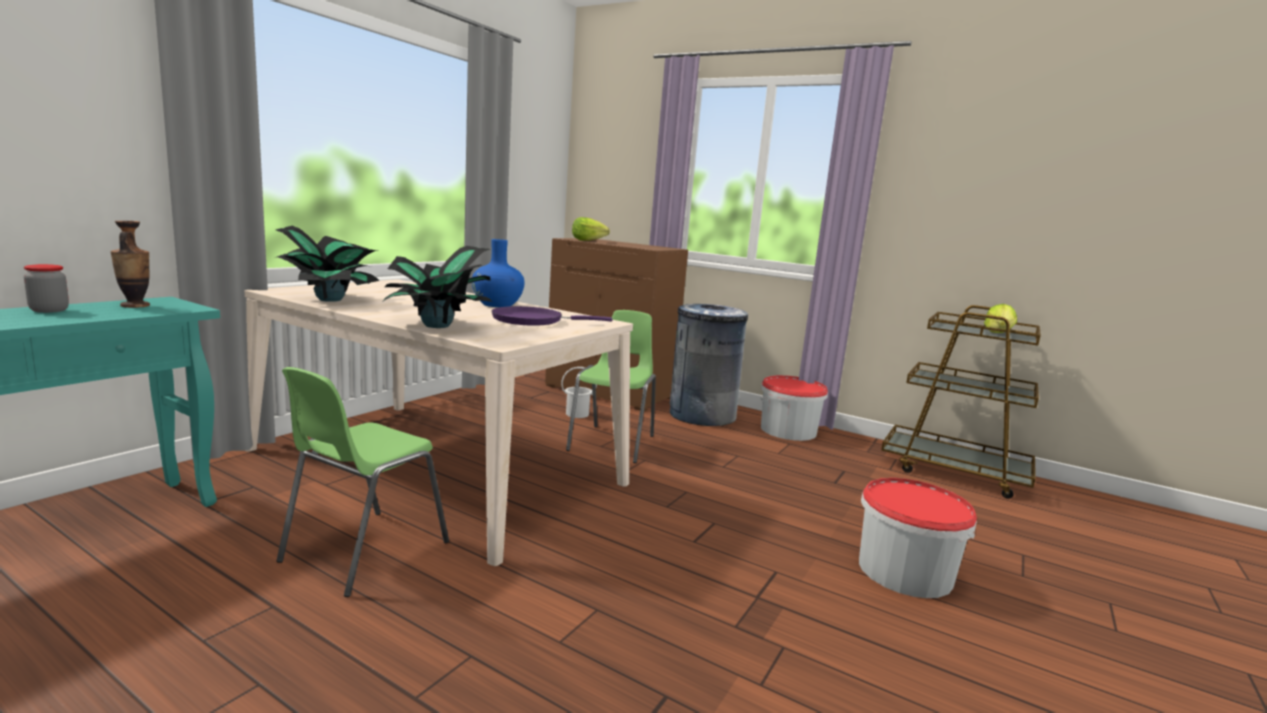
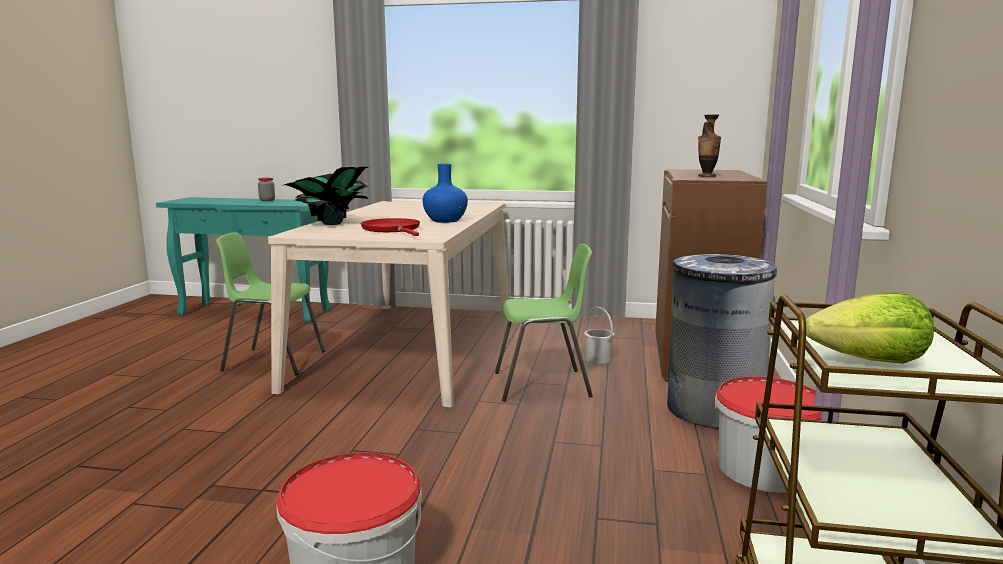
camera: 70 degrees right, 0 degrees up
vase [110,221,150,308] -> vase moved to [698,114,721,177]
potted plant [275,226,380,302] -> none
purple frying pan [492,306,613,326] -> red frying pan [361,218,420,236]
lettuce [572,217,610,241] -> none

